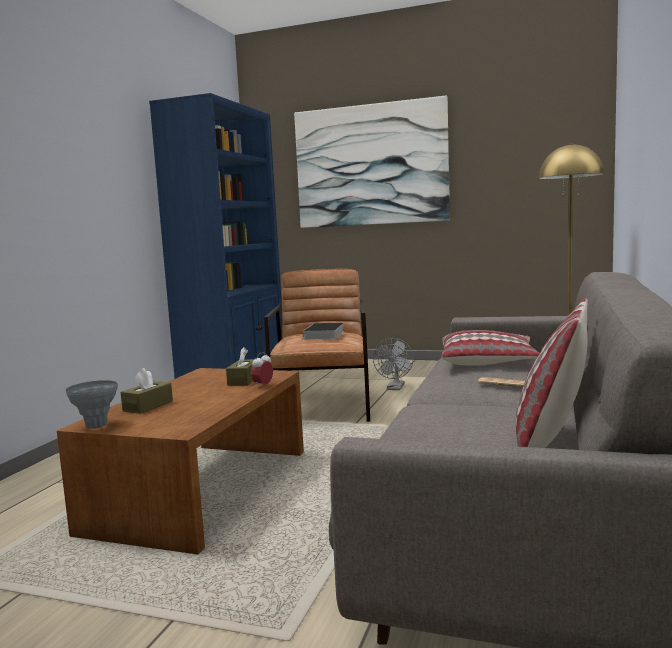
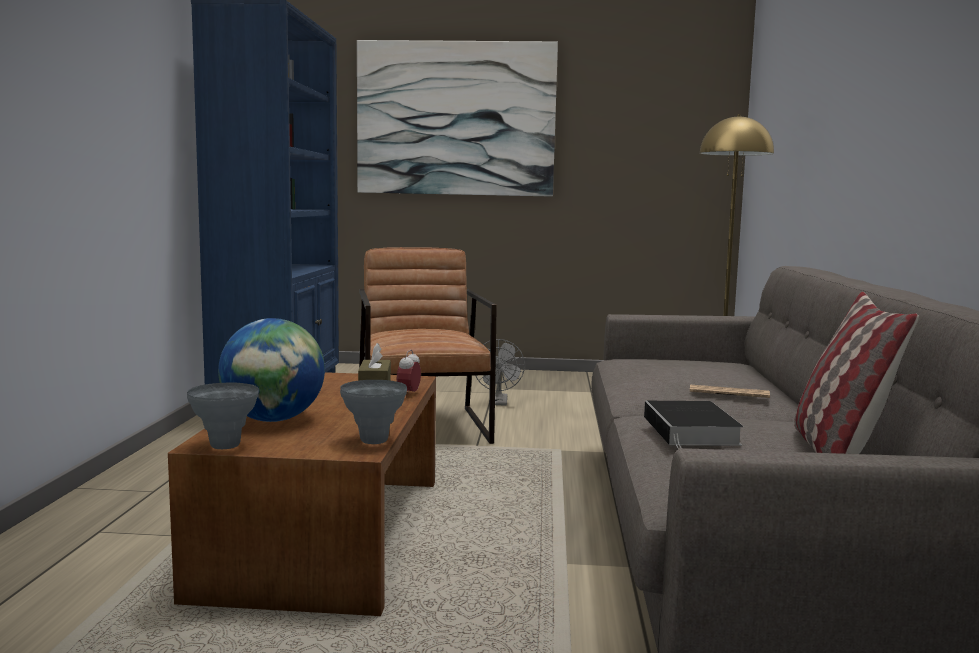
camera: 15 degrees left, 0 degrees up
brown tissue box [121,368,173,414] -> globe [218,318,325,422]
book [302,323,344,340] -> book moved to [644,401,743,448]
pillow [441,330,539,366] -> none
none -> grey vase [340,380,407,444]

